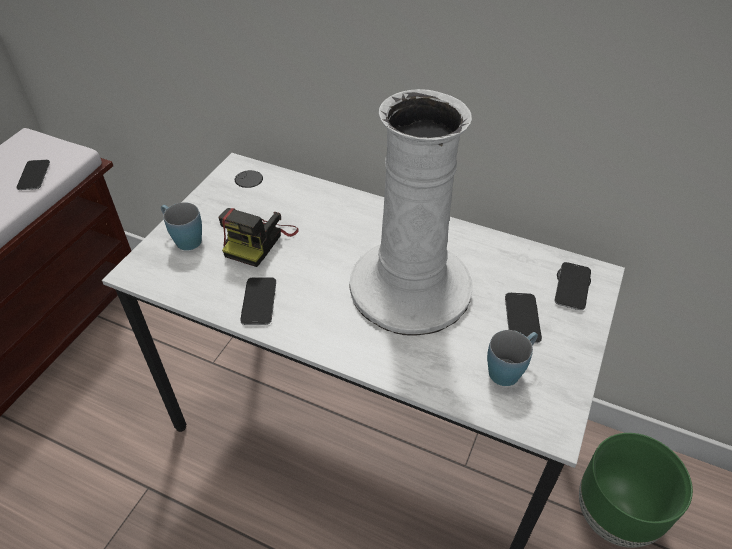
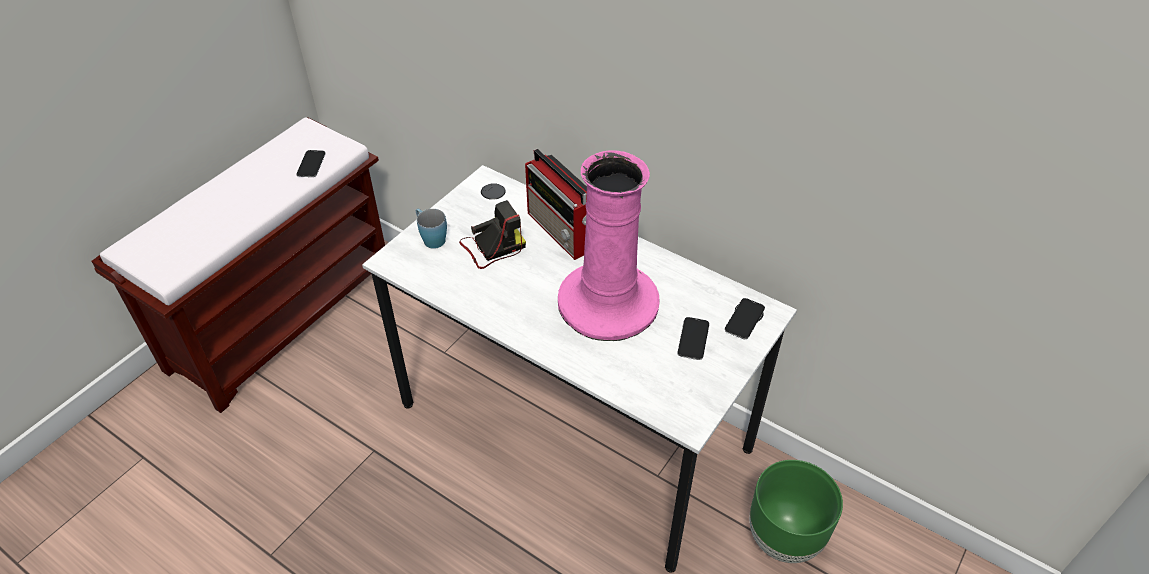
camera: 10 degrees right, 0 degrees up
camera [218,208,299,267] -> camera turned 150 degrees counterclockwise [459,200,526,269]
phone [240,277,276,325] -> none
white vase [350,89,473,335] -> pink vase [558,150,659,341]
blue mug [487,330,538,386] -> none
none -> radio [525,149,587,260]

